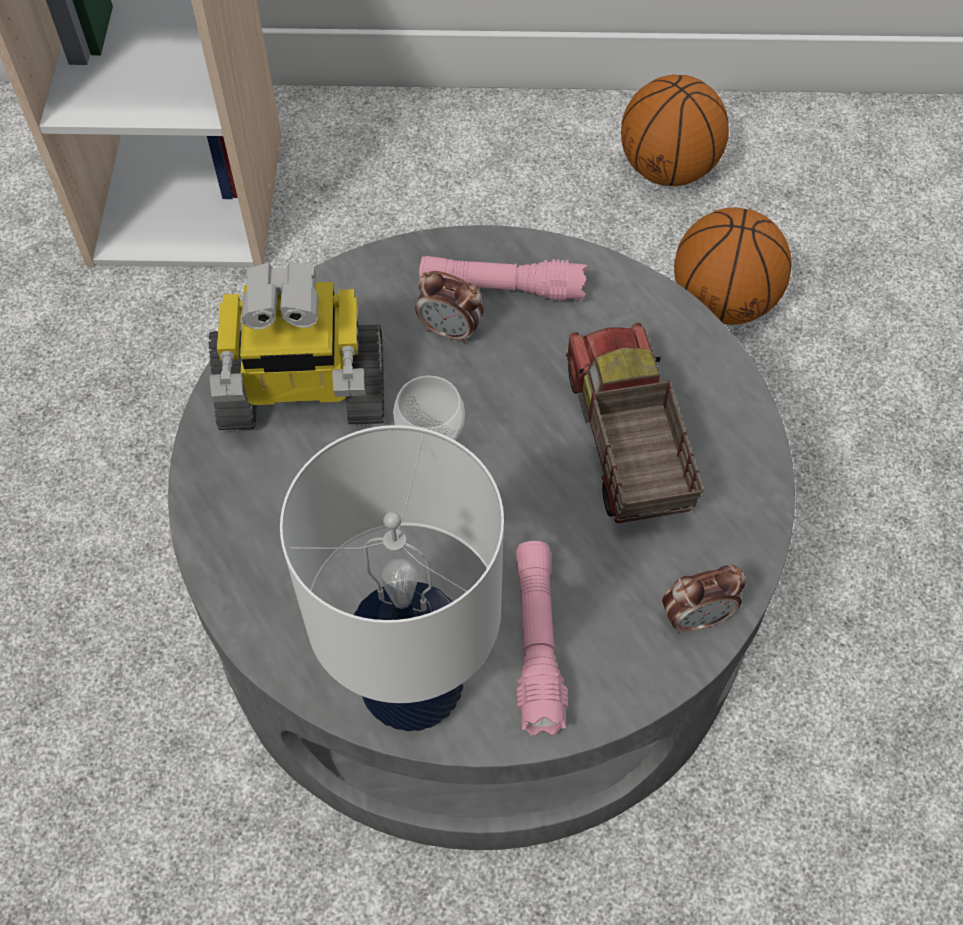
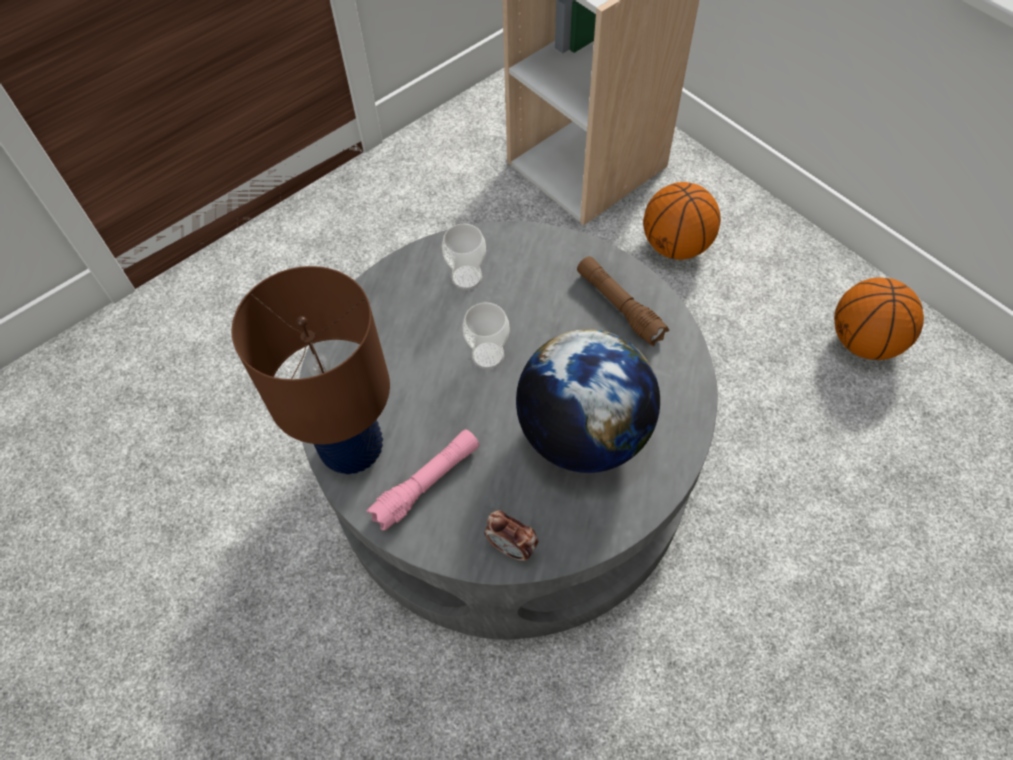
camera: 50 degrees right, 0 degrees up
toy robot [208,261,384,430] -> cup [442,224,486,290]
white table lamp [280,425,504,731] -> brown table lamp [232,266,390,474]
alarm clock [415,271,484,344] -> none
pink flashlight [419,256,587,301] -> brown flashlight [577,256,669,346]
toy truck [566,323,704,523] -> globe [516,329,660,473]
basketball [674,207,792,325] -> basketball moved to [643,182,721,260]

